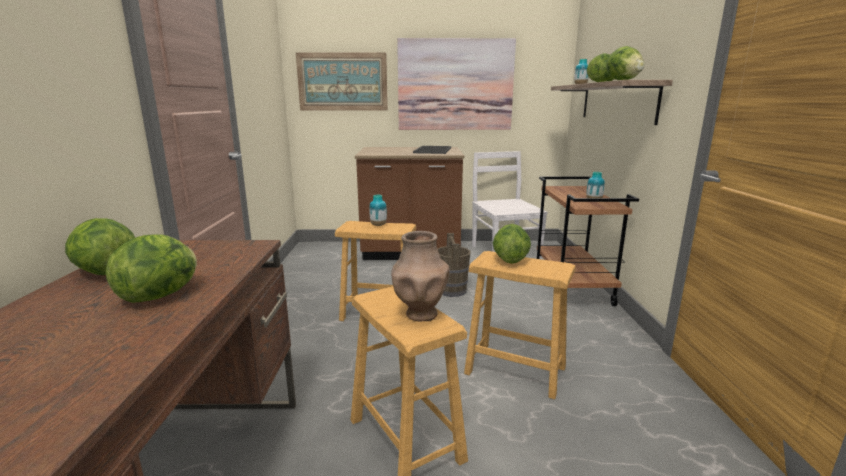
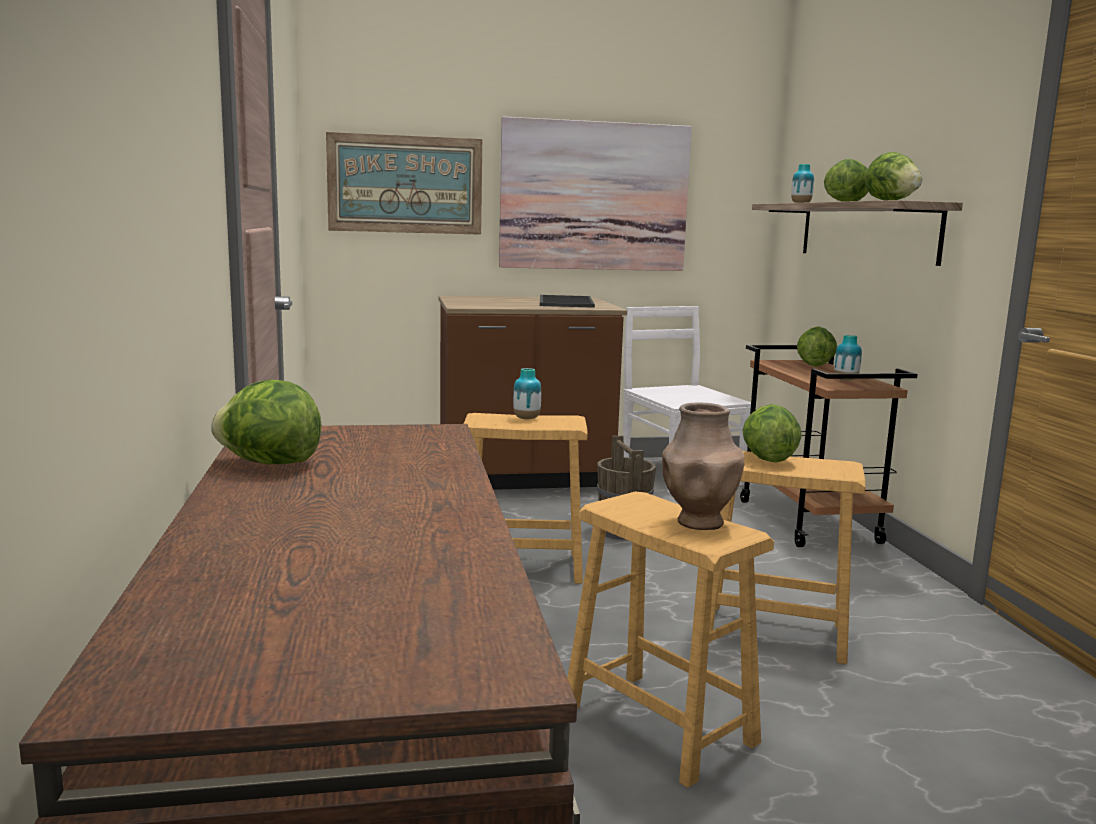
camera: 10 degrees left, 5 degrees down
lettuce [106,234,197,303] -> lettuce moved to [797,326,837,367]

